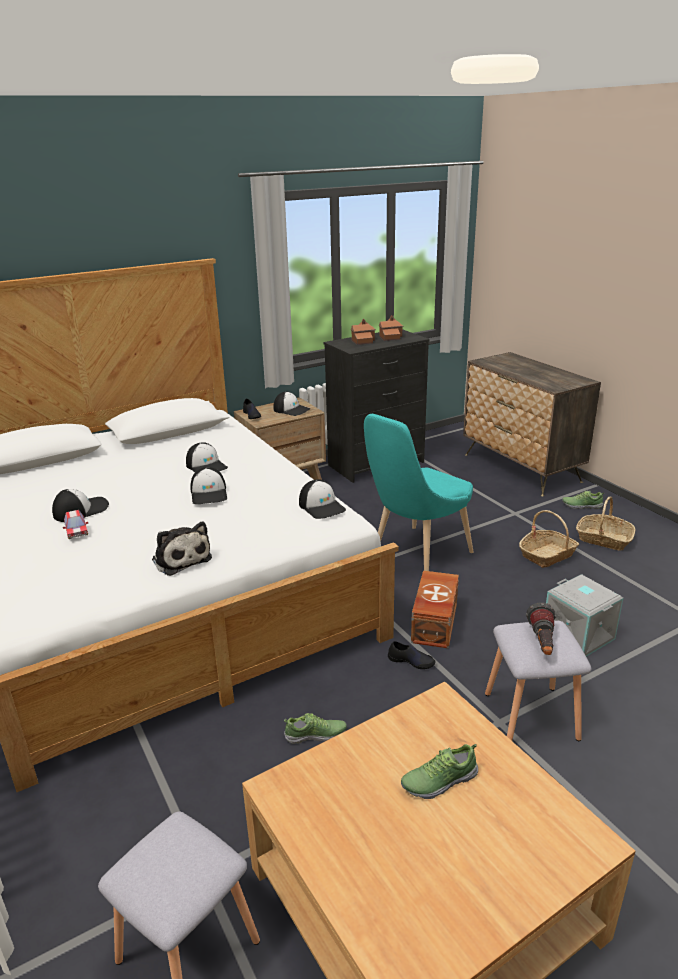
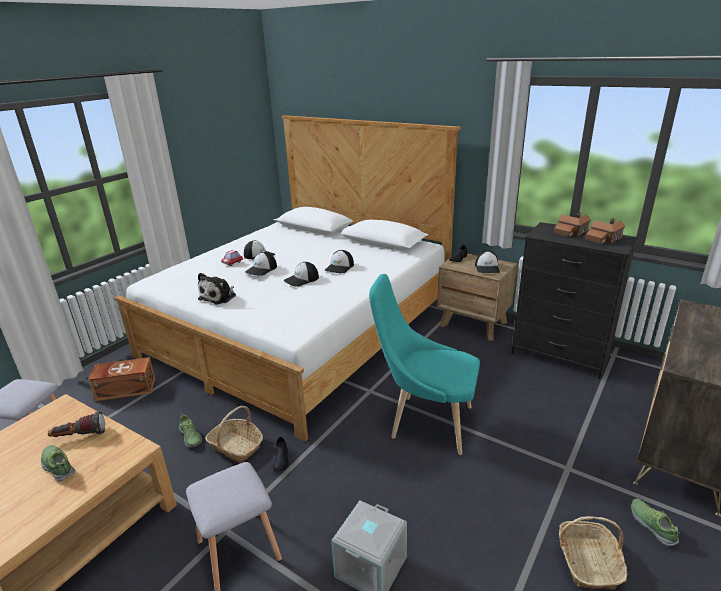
camera: 65 degrees right, 0 degrees up
cap [299,479,346,519] -> cap moved to [245,252,277,276]
brown storage box [411,571,459,649] -> brown storage box moved to [88,357,155,401]
basket [519,510,579,568] -> basket moved to [205,406,263,462]
flashlight [526,602,556,655] -> flashlight moved to [48,411,105,437]

